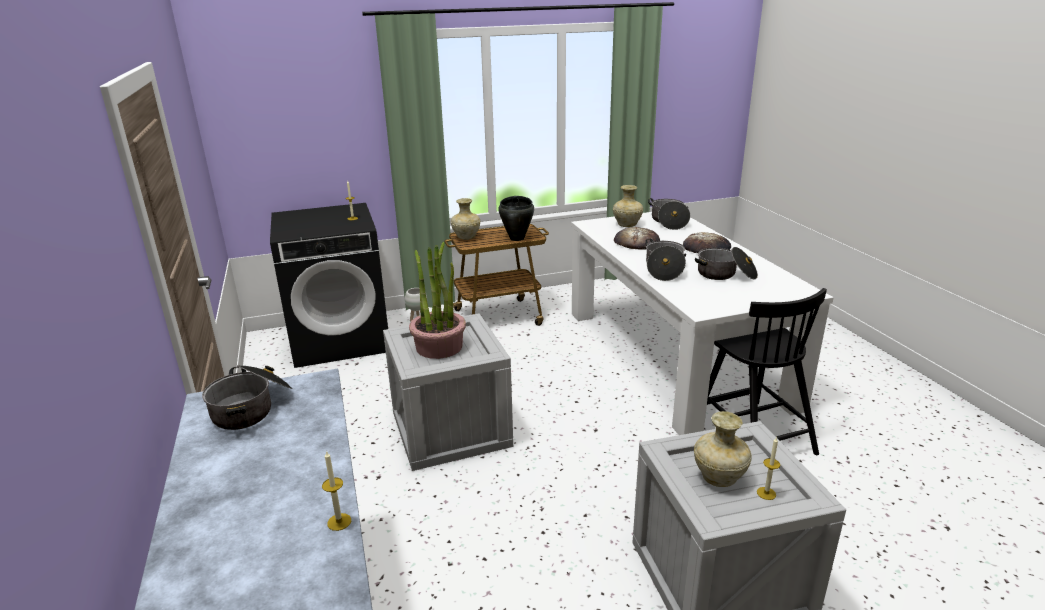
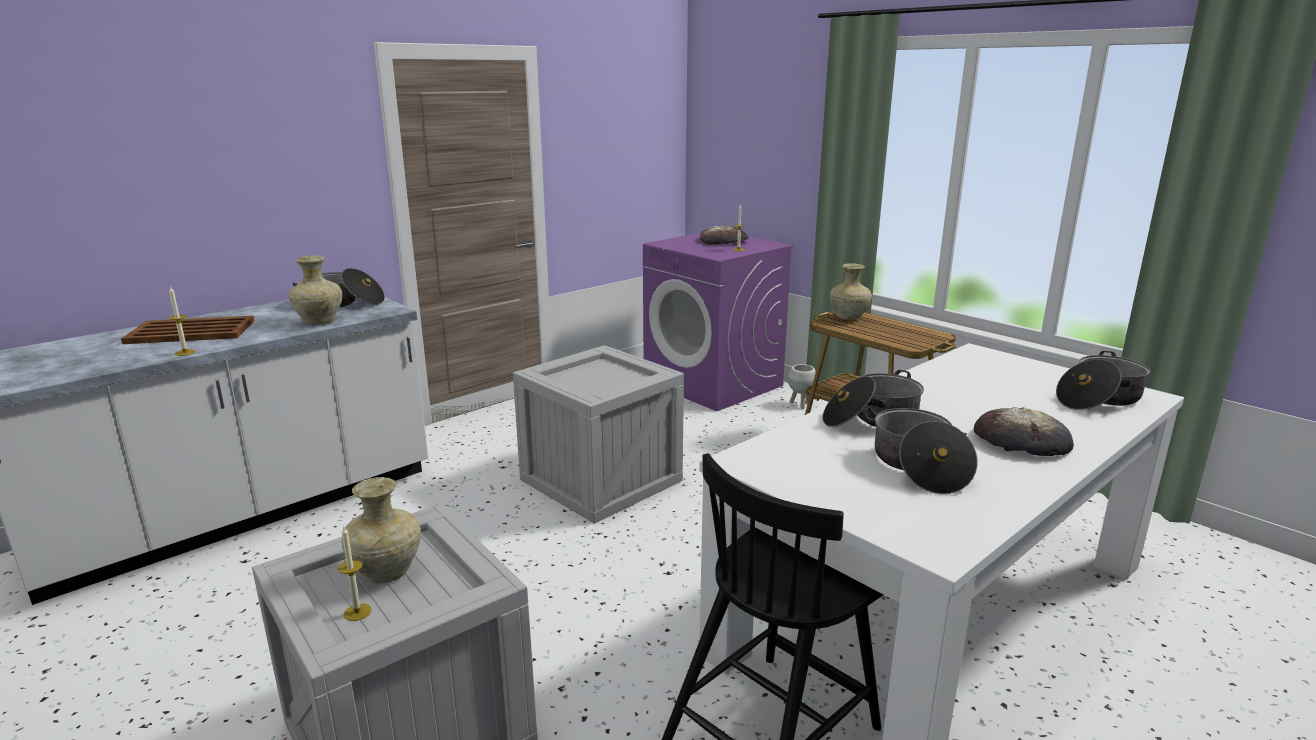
camera: 65 degrees right, 5 degrees down
black washing machine [270,203,388,368] -> purple washing machine [643,233,794,411]
potted plant [409,242,466,359] -> none
black cooking pot [498,196,534,241] -> none
beige vase [613,185,643,227] -> beige vase moved to [288,255,342,325]
bread [614,227,660,250] -> bread moved to [700,226,748,245]
none -> brown tray [121,316,255,344]

